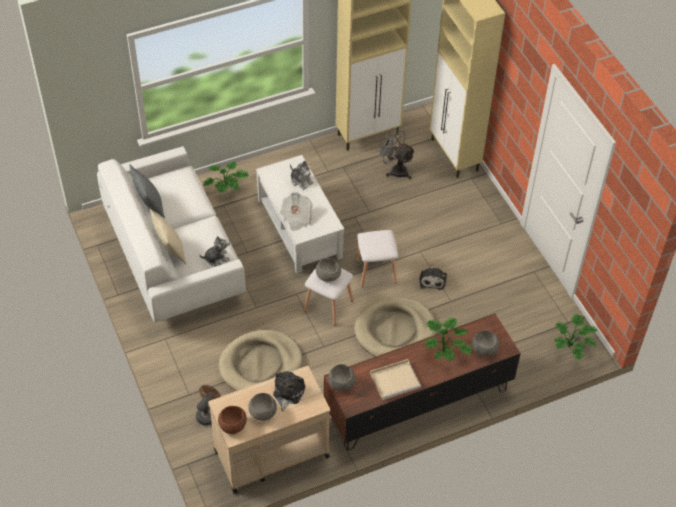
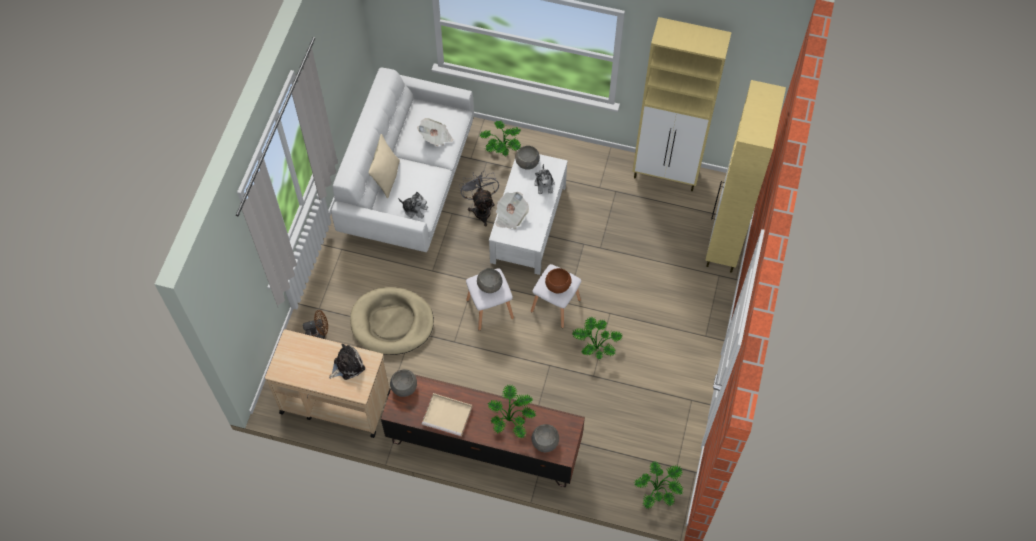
camera: 40 degrees right, 10 degrees up
grey pillow [129,164,165,218] -> none
brown bowl [218,406,247,434] -> brown bowl moved to [545,268,572,293]
grey bowl [248,393,277,421] -> grey bowl moved to [515,146,540,170]
beige dog bed [354,297,436,357] -> none
grey fan [377,128,415,179] -> grey fan moved to [459,170,499,226]
plush toy [419,265,447,290] -> potted plant [572,316,623,360]
none -> newspaper [417,118,453,146]

